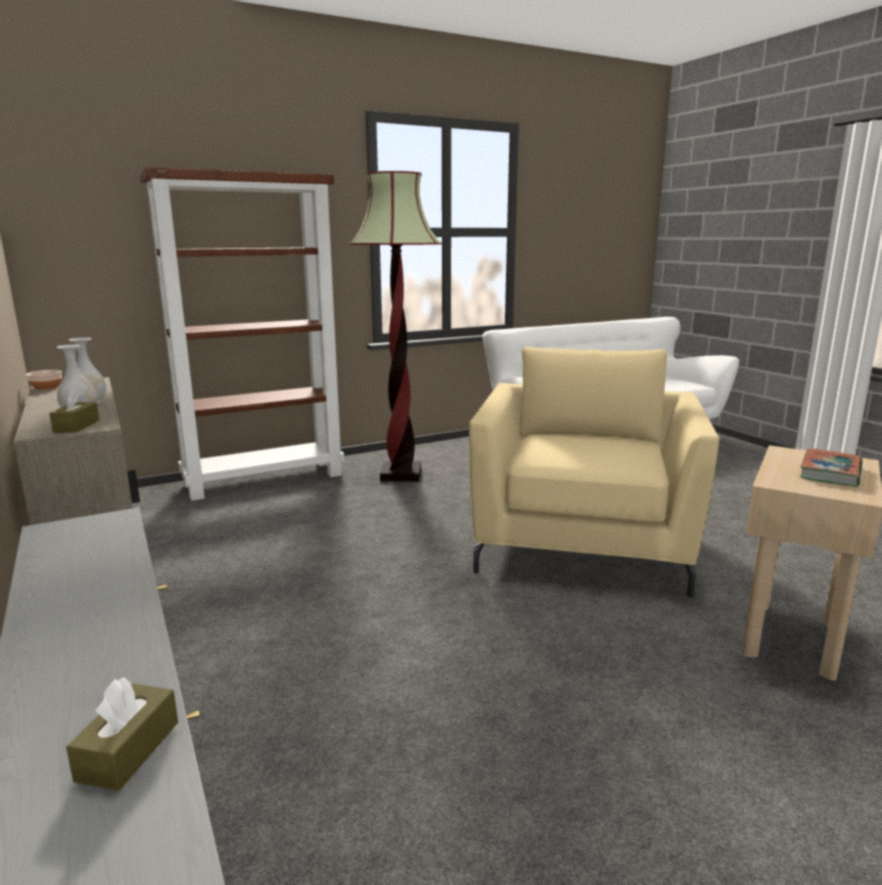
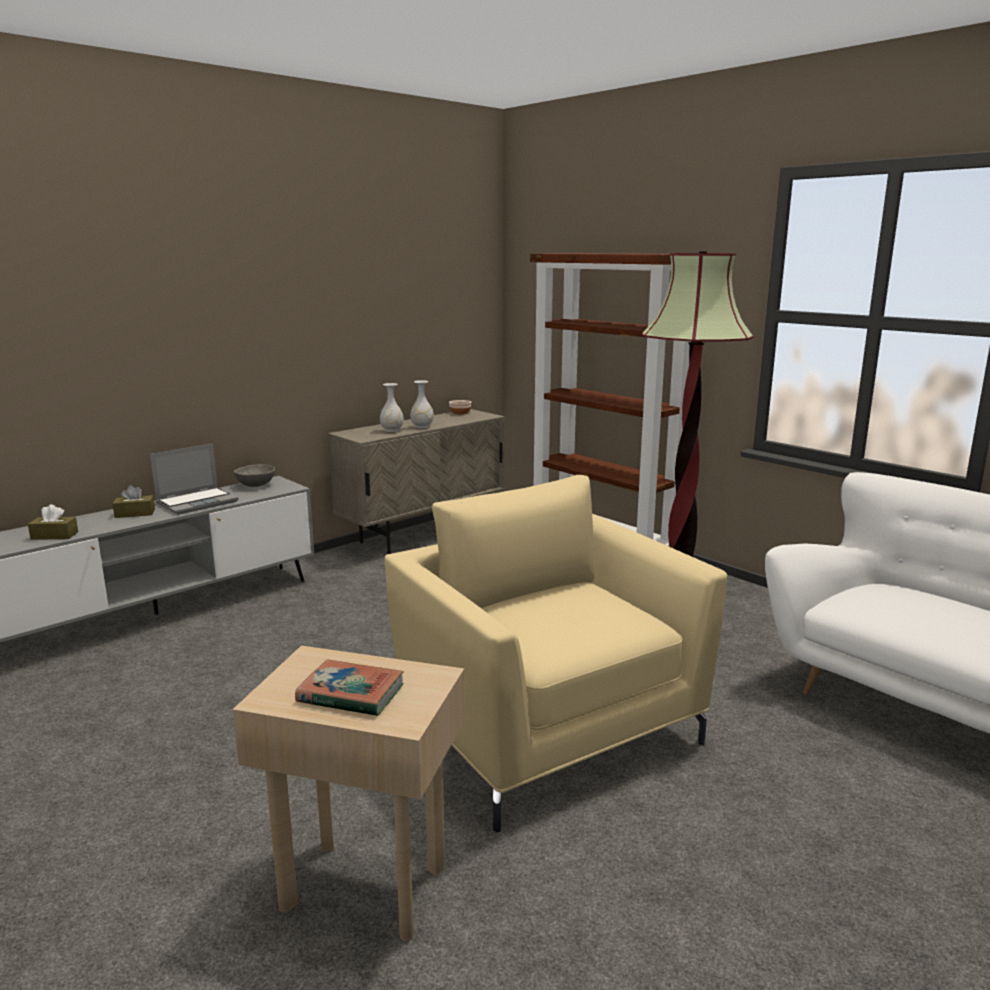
camera: 75 degrees right, 0 degrees up
brown tissue box [49,389,99,432] -> brown tissue box moved to [112,485,155,518]
beige armchair [469,347,719,597] -> beige armchair turned 120 degrees counterclockwise [385,475,727,832]
none -> laptop [150,443,239,515]
none -> grey bowl [234,464,275,487]

